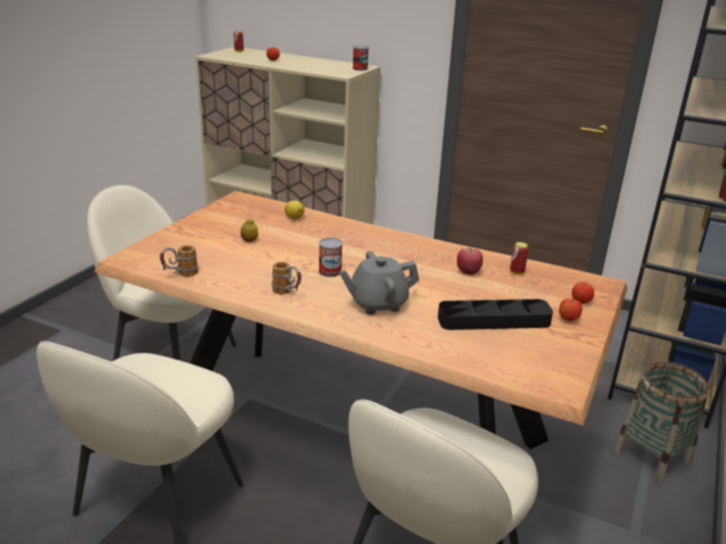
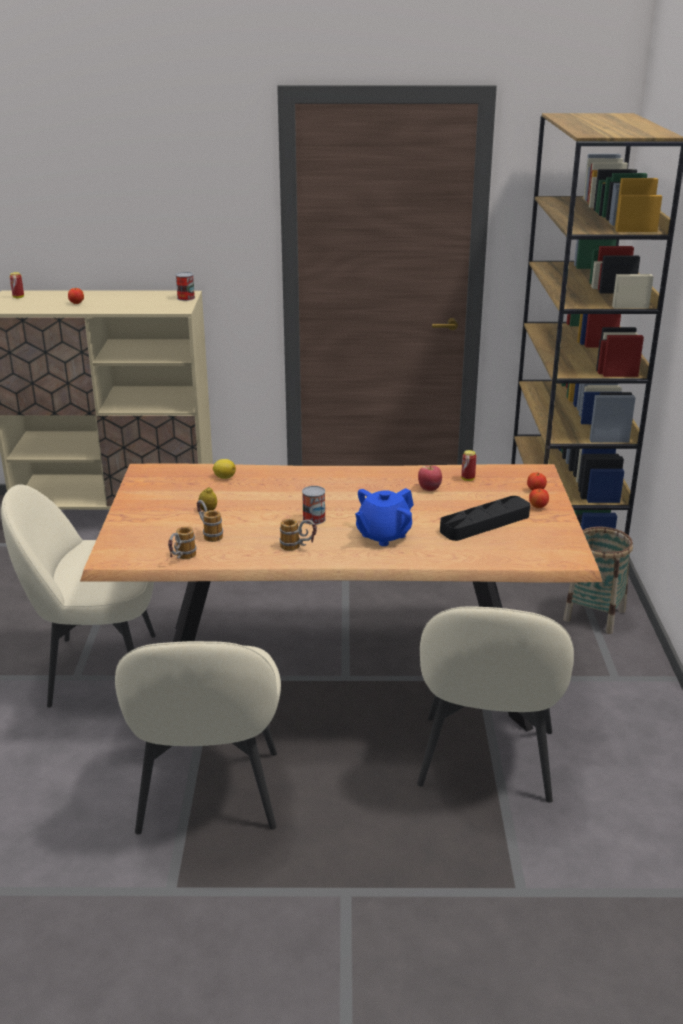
camera: 25 degrees left, 0 degrees up
grey teapot [339,251,419,315] -> blue teapot [355,488,414,546]
none -> mug [197,500,223,542]

